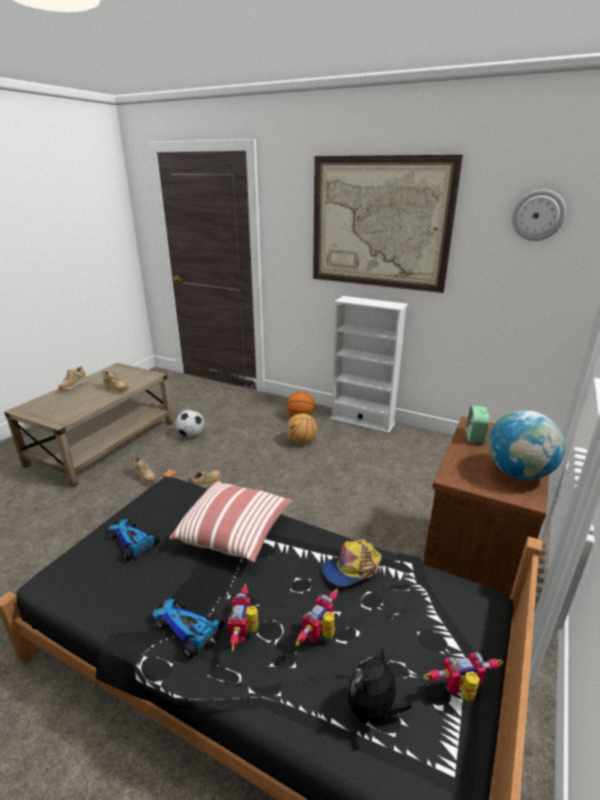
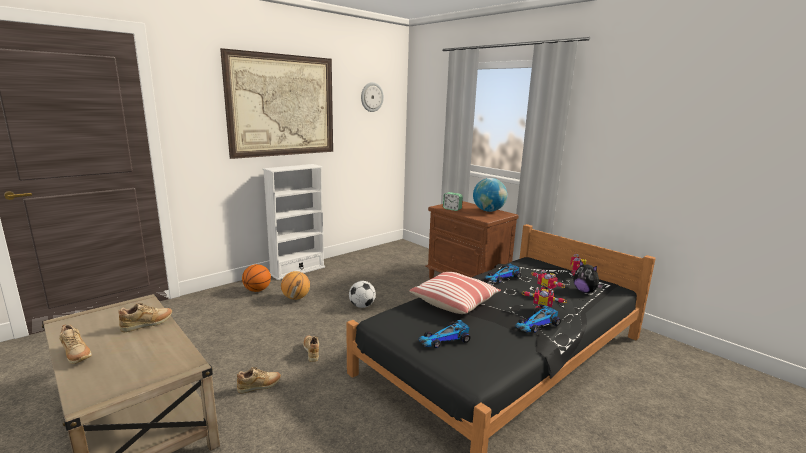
camera: 70 degrees left, 10 degrees down
football [176,410,204,437] -> football moved to [349,281,376,308]
cap [322,539,382,586] -> toy car [484,263,521,283]

